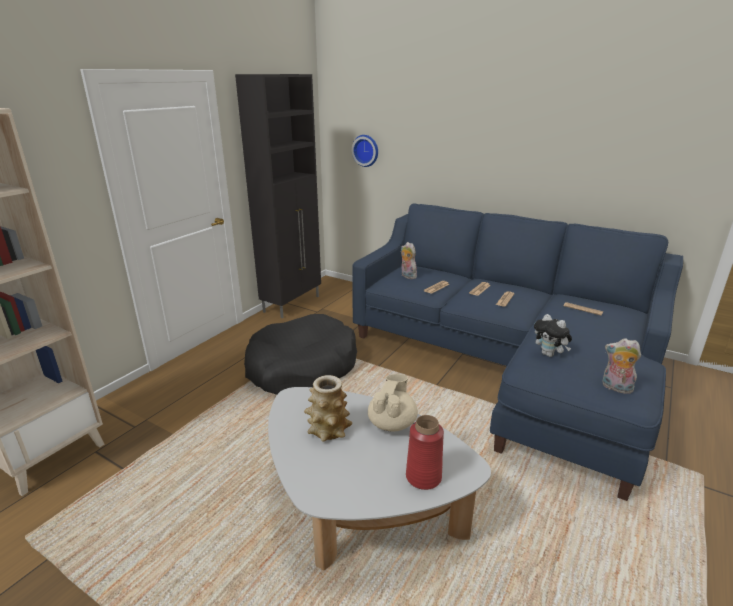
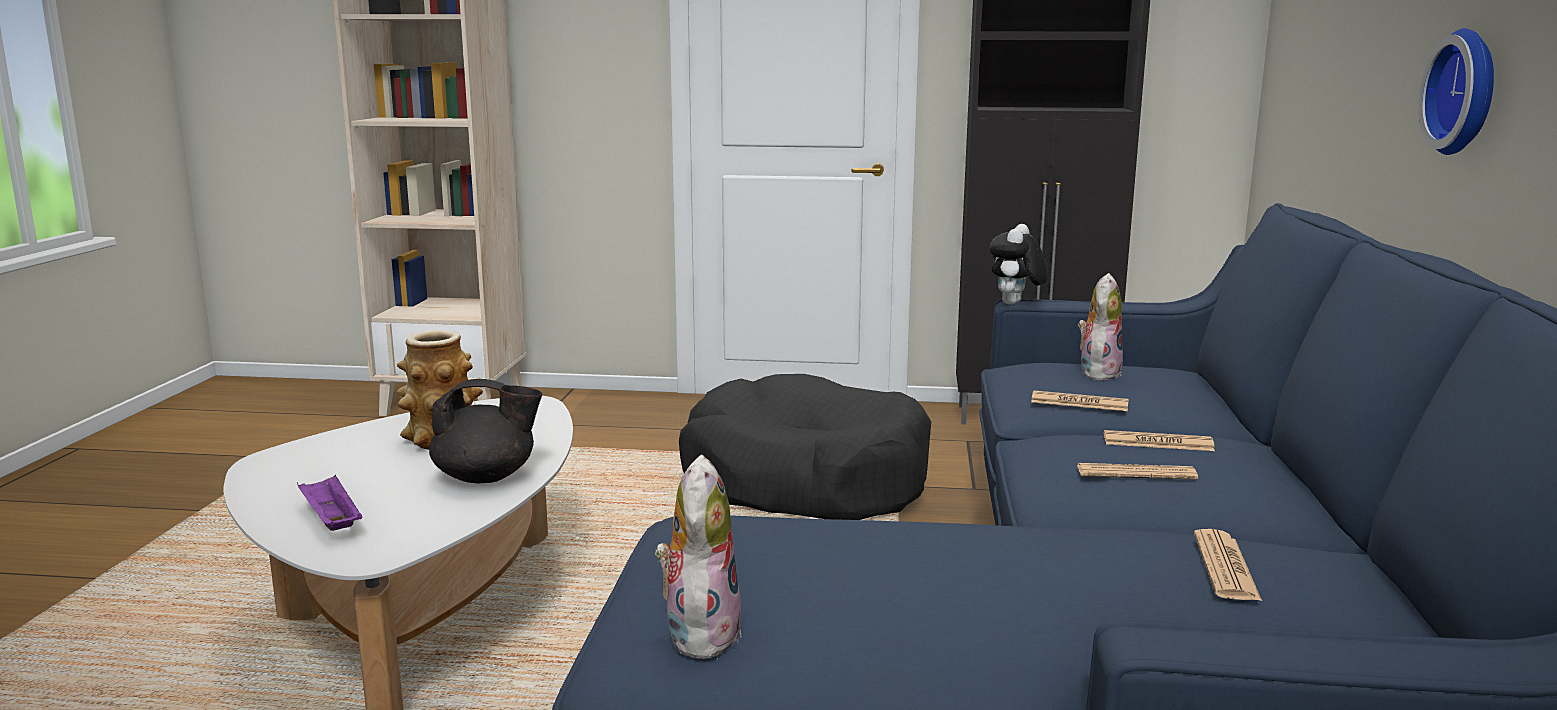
camera: 65 degrees right, 10 degrees down
wall clock [352,135,378,167] -> wall clock moved to [1419,28,1494,155]
beige teapot [368,374,418,431] -> black teapot [429,379,542,483]
red vase [406,415,444,490] -> purple tray [297,474,363,531]
plush toy [534,314,572,357] -> plush toy moved to [989,224,1048,305]

